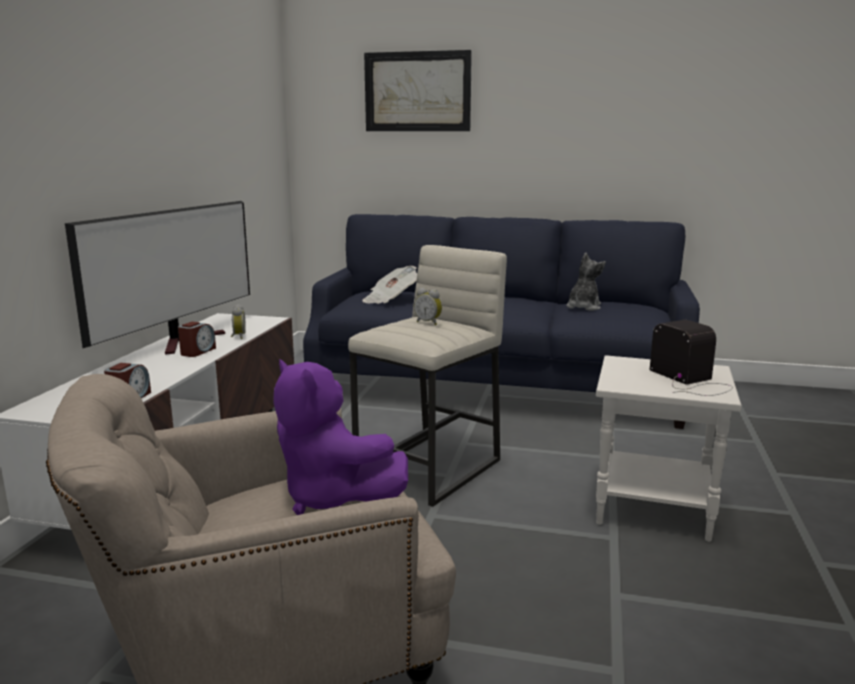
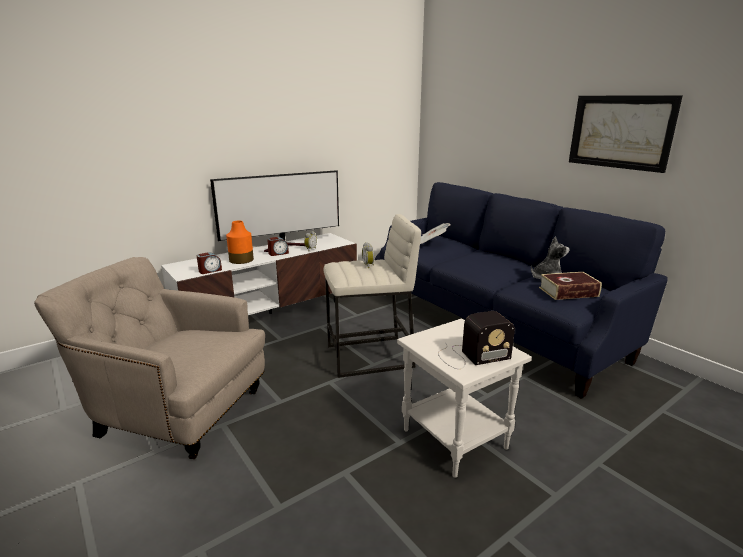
camera: 40 degrees right, 5 degrees up
purple plush toy [273,359,408,515] -> none
picture [364,50,472,131] -> picture moved to [569,95,683,173]
radio [650,320,733,396] -> radio turned 60 degrees clockwise [438,311,515,369]
none -> orange vase [226,221,254,264]
none -> book [539,272,602,300]

